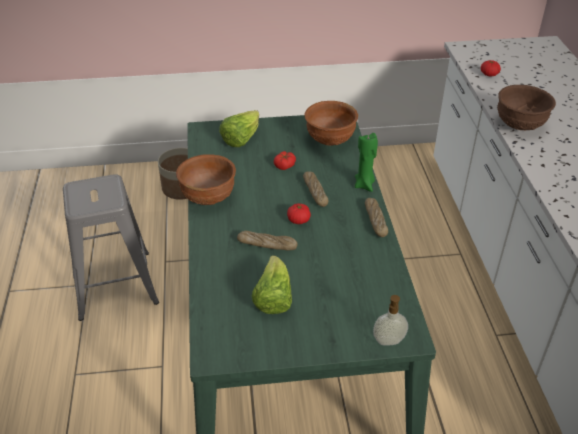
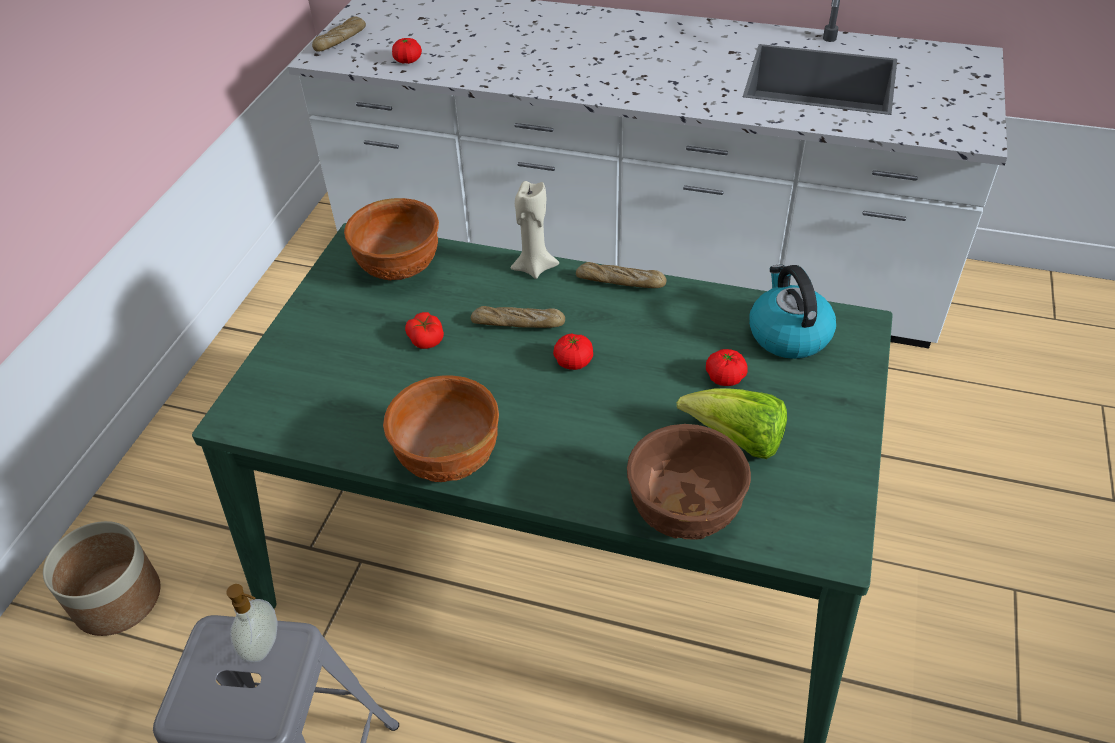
camera: 65 degrees left, 5 degrees up
lettuce [219,110,259,147] -> none
bread [237,231,297,250] -> bread moved to [312,16,366,52]
green candle [355,133,378,192] -> beige candle [511,181,559,279]
soap dispenser [373,295,408,346] -> soap dispenser moved to [226,584,278,663]
brown bowl [498,85,556,131] -> brown bowl moved to [627,424,751,540]
none -> tomato [706,349,748,386]
none -> kettle [749,265,836,359]

